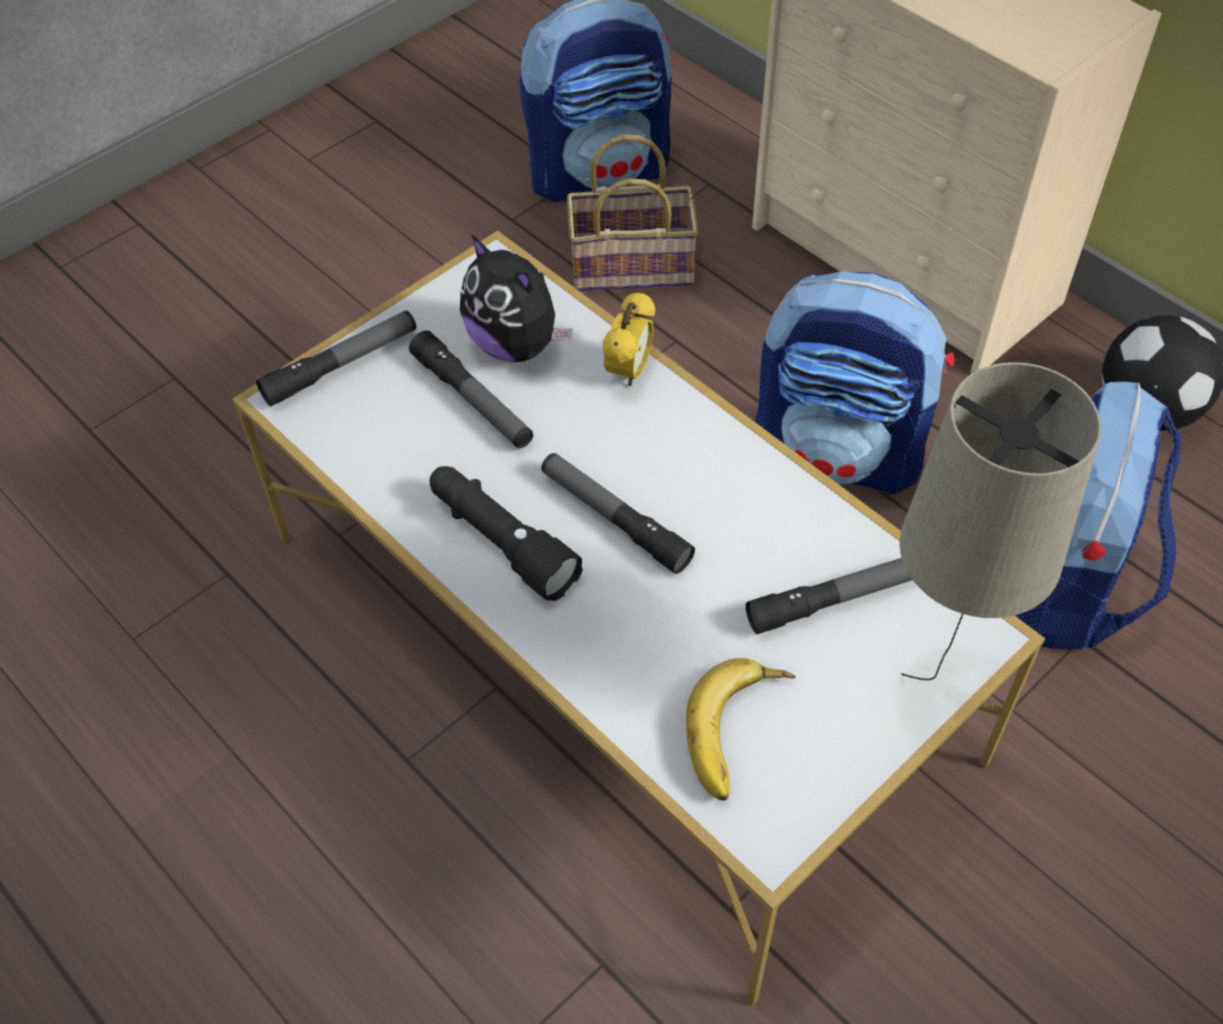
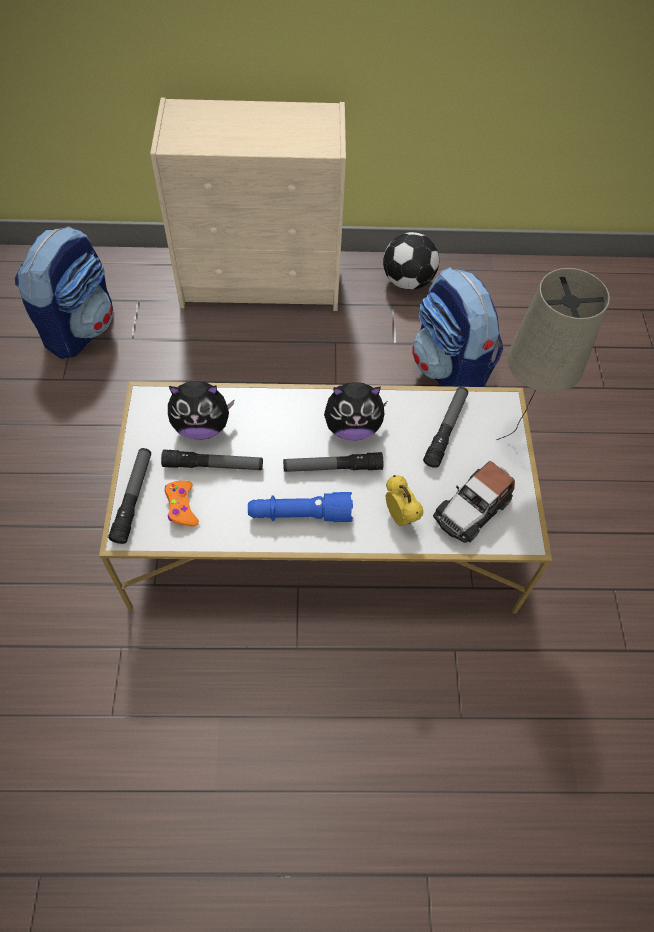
camera: 50 degrees left, 5 degrees up
black flashlight [429,466,583,601] -> blue flashlight [248,492,353,522]
basket [567,134,699,291] -> none
alarm clock [603,291,655,387] -> alarm clock moved to [385,475,423,526]
banana [686,658,796,801] -> toy car [433,461,515,543]
backpack [755,271,954,494] -> none
none -> orange game controller [165,481,199,527]
none -> plush toy [324,382,388,441]

